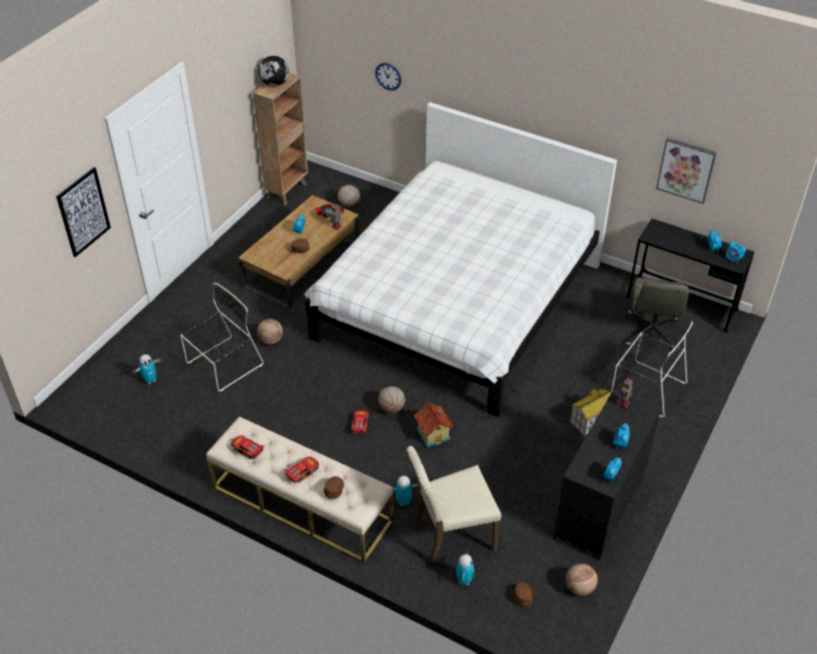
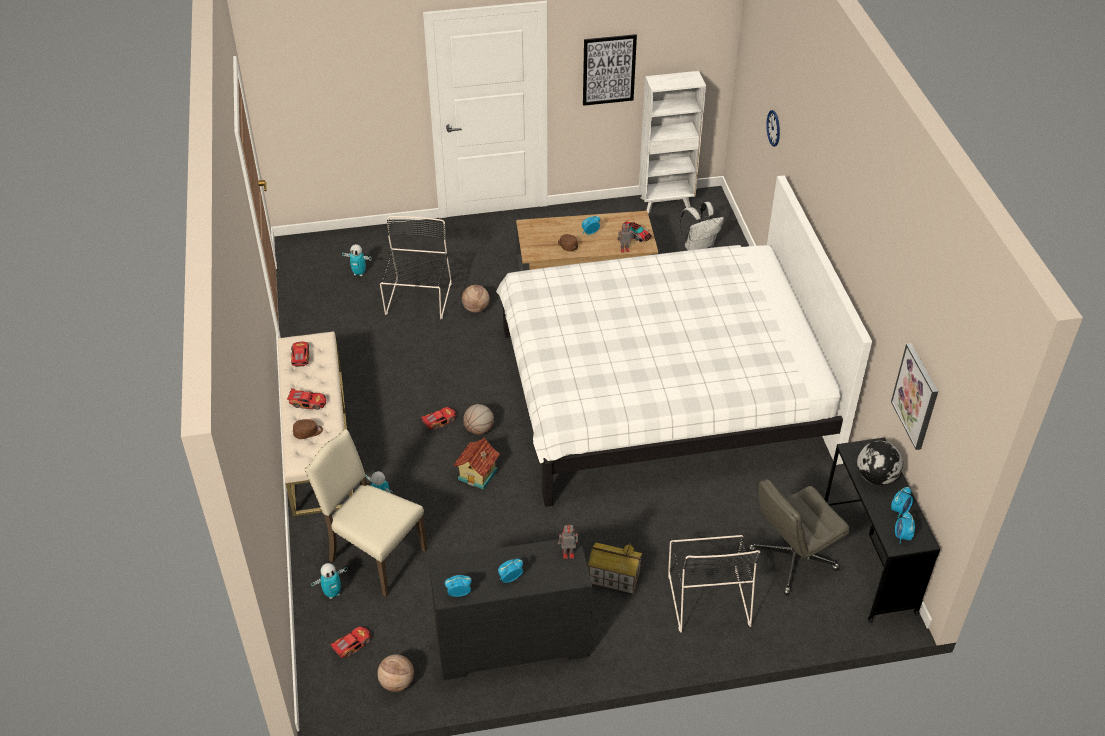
camera: 50 degrees right, 0 degrees up
picture [56,167,111,257] -> picture moved to [583,34,637,106]
black chair [180,283,264,392] -> black chair turned 90 degrees counterclockwise [380,216,452,319]
brown bookcase [253,73,308,205] -> white bookcase [639,71,706,214]
globe [259,56,289,86] -> globe moved to [857,441,903,485]
basketball [338,185,360,207] -> white backpack [679,202,724,250]
brown cap [514,582,533,607] -> toy car [329,626,371,658]

